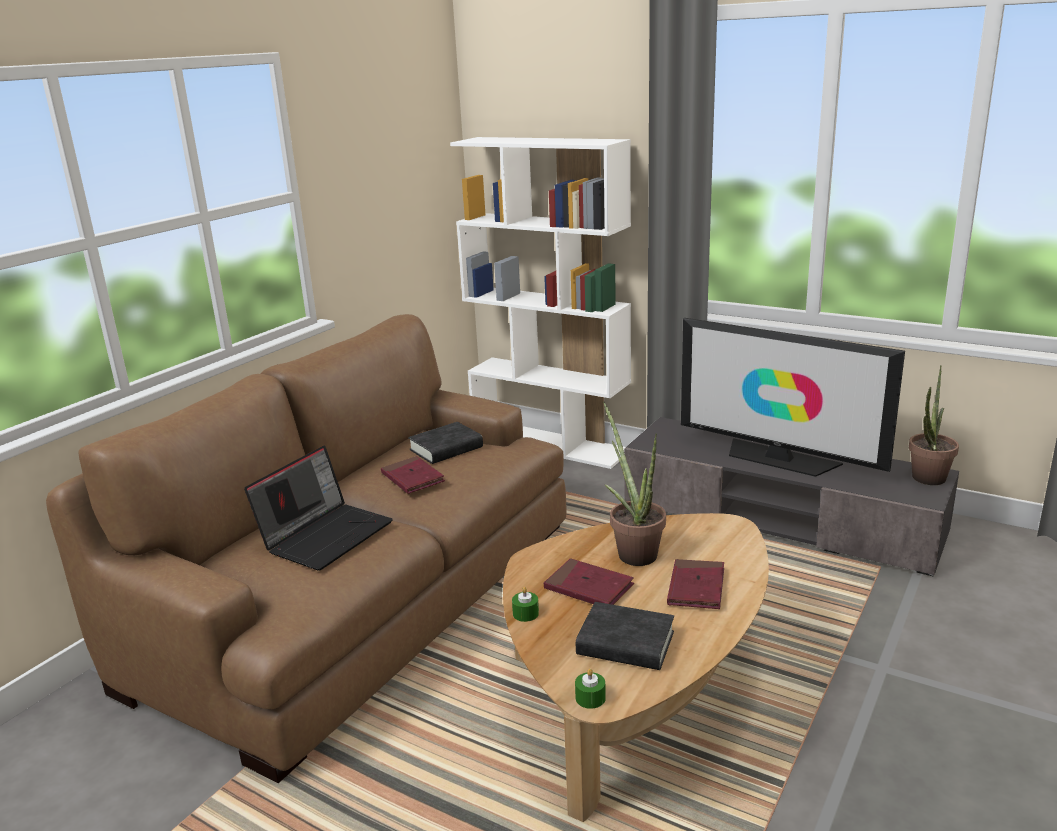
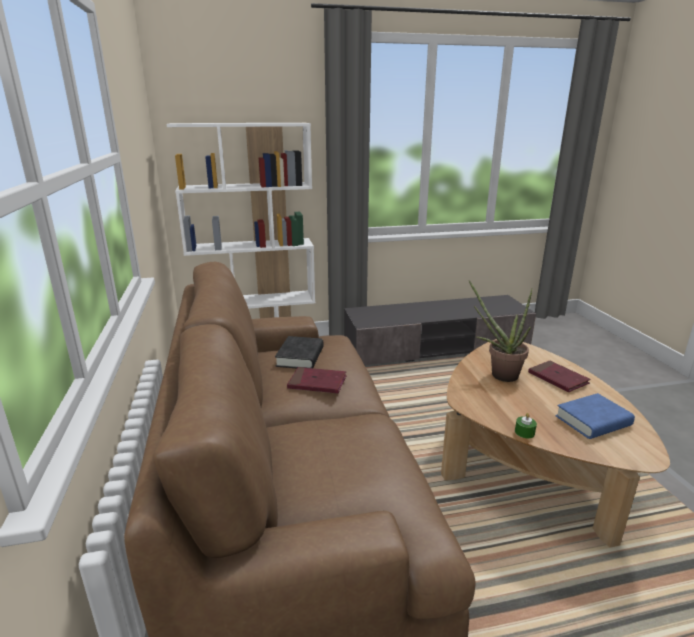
camera: 45 degrees left, 0 degrees up
laptop [244,445,393,571] -> none
red book [544,558,634,605] -> none
green candle [575,668,606,709] -> none
black book [576,602,674,670] -> blue book [556,393,635,439]
television [681,318,905,477] -> none
potted plant [909,365,959,485] -> none

